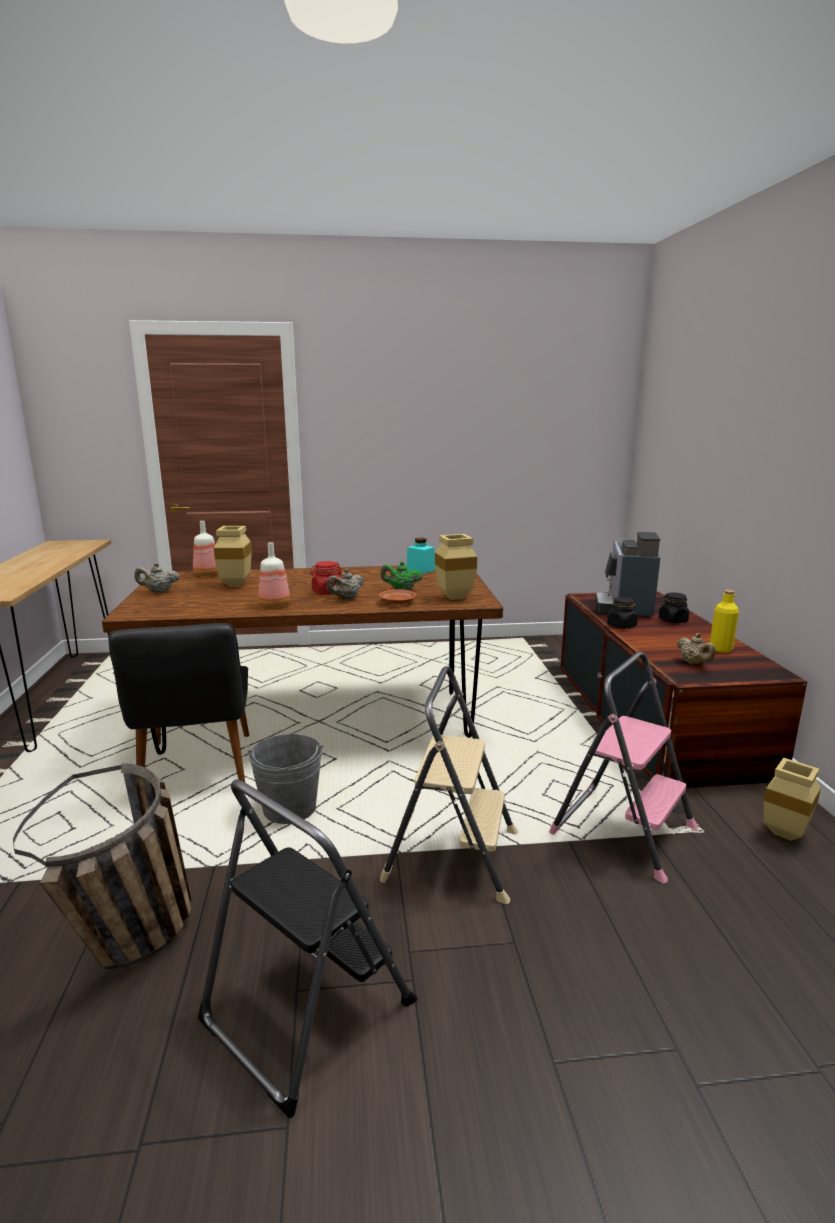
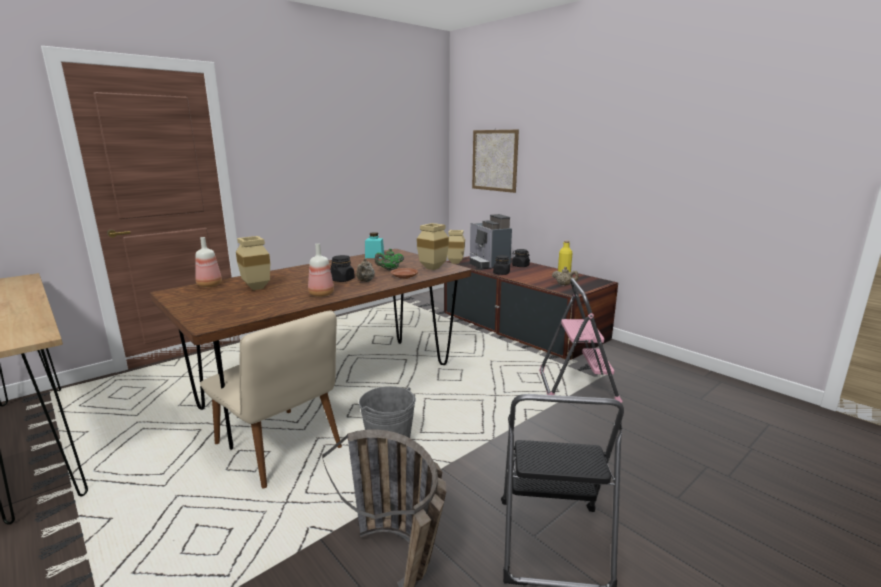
camera: 35 degrees left, 0 degrees up
black chair [108,623,249,782] -> beige chair [200,310,342,489]
beige teapot [134,563,179,593] -> none
red jar [309,561,342,595] -> black jar [330,255,355,282]
beige step ladder [380,666,518,904] -> none
beige vase [764,757,821,841] -> beige vase moved to [447,230,465,264]
none -> picture [472,128,519,193]

